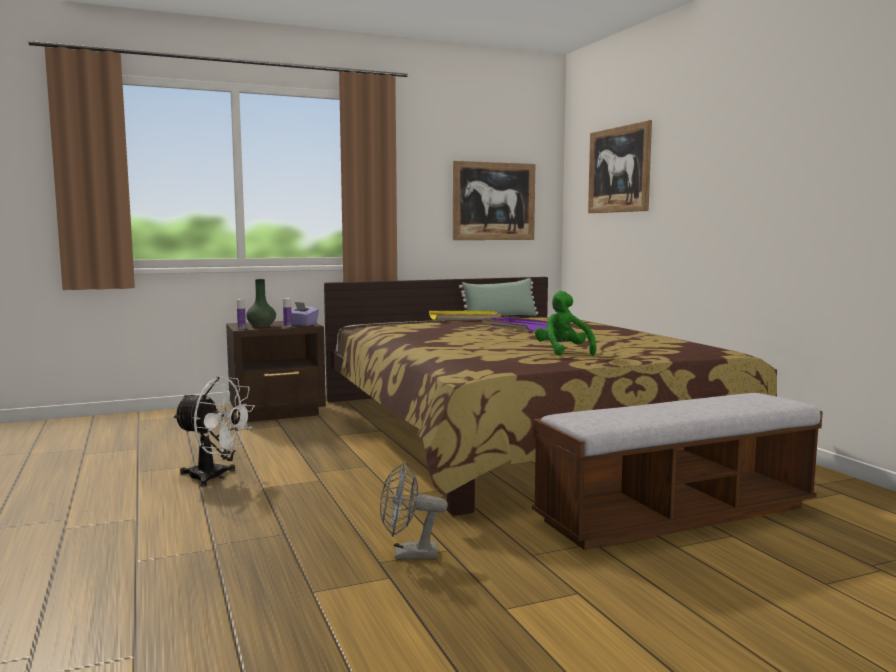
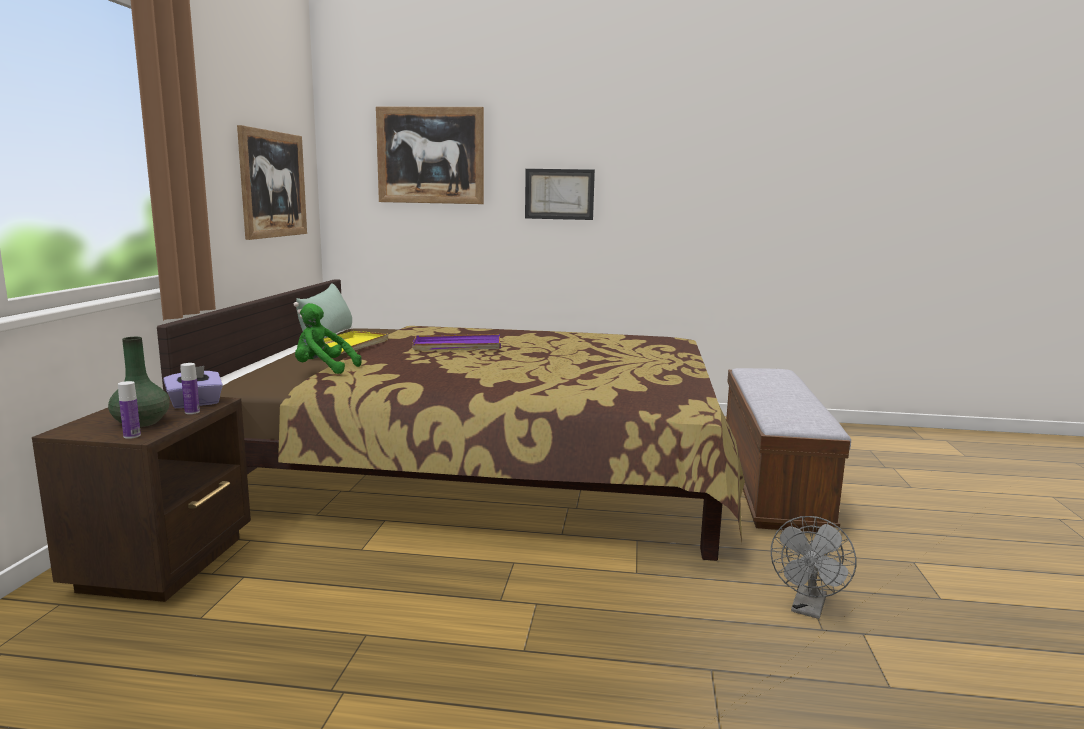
camera: 60 degrees left, 5 degrees up
white fan [173,377,255,487] -> none
green plush toy [535,291,596,356] -> green plush toy moved to [295,303,362,374]
none -> picture [525,169,595,220]

